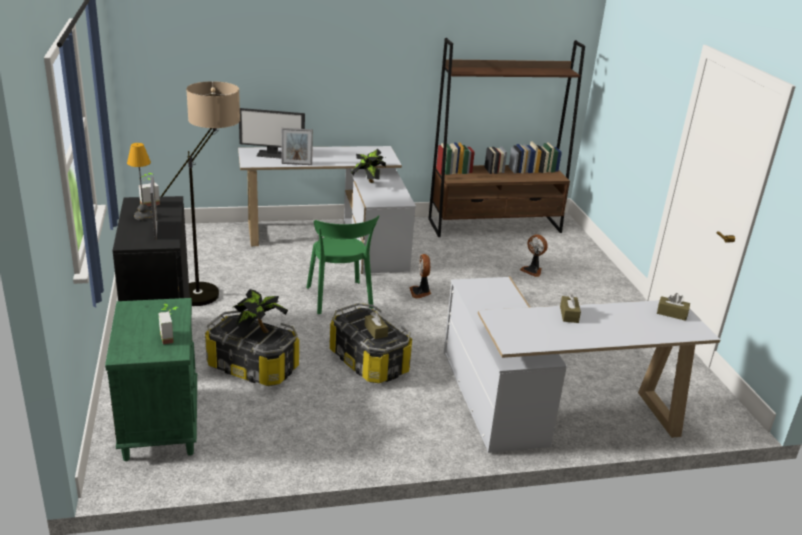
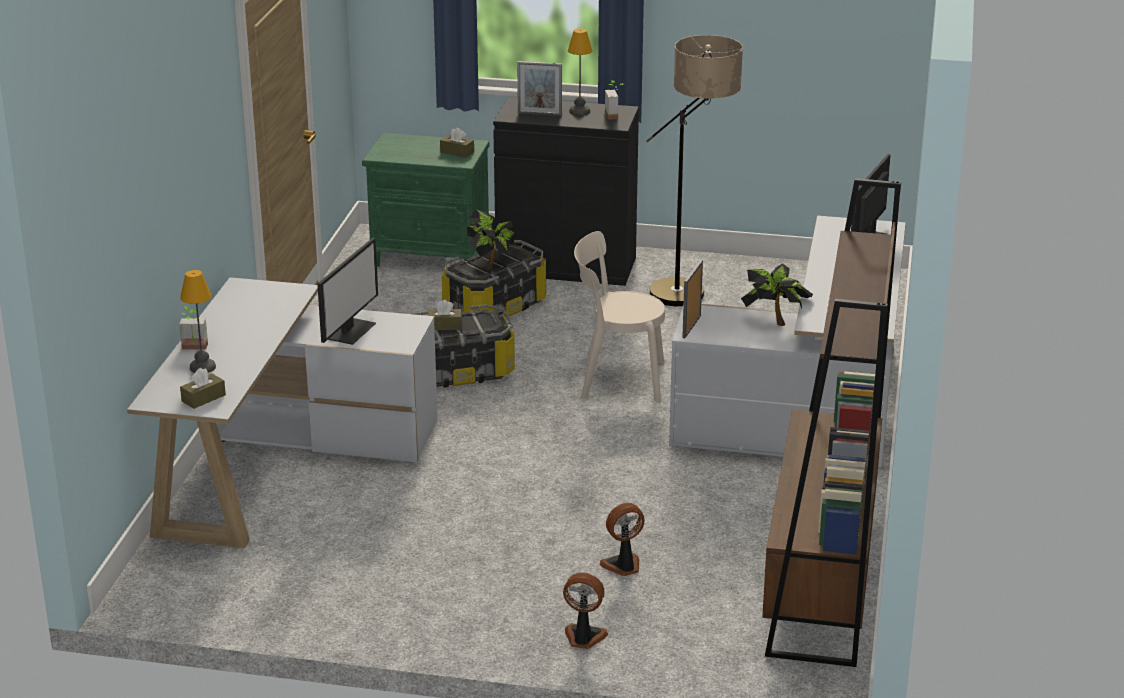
camera: 115 degrees right, 0 degrees up
potted plant [158,304,179,344] -> potted plant moved to [179,306,208,350]
picture frame [281,128,313,165] -> picture frame moved to [682,260,703,338]
green chair [307,215,379,314] -> beige chair [574,231,665,402]
fan [410,254,431,299] -> fan moved to [563,573,608,649]
brown tissue box [560,293,581,323] -> brown tissue box moved to [440,128,474,158]
none -> table lamp [180,270,216,373]
none -> monitor [317,238,378,345]

